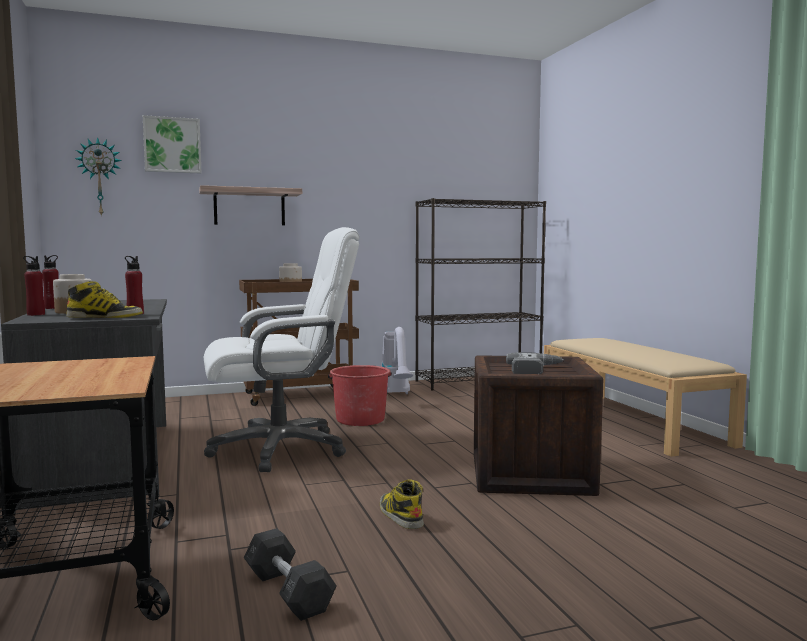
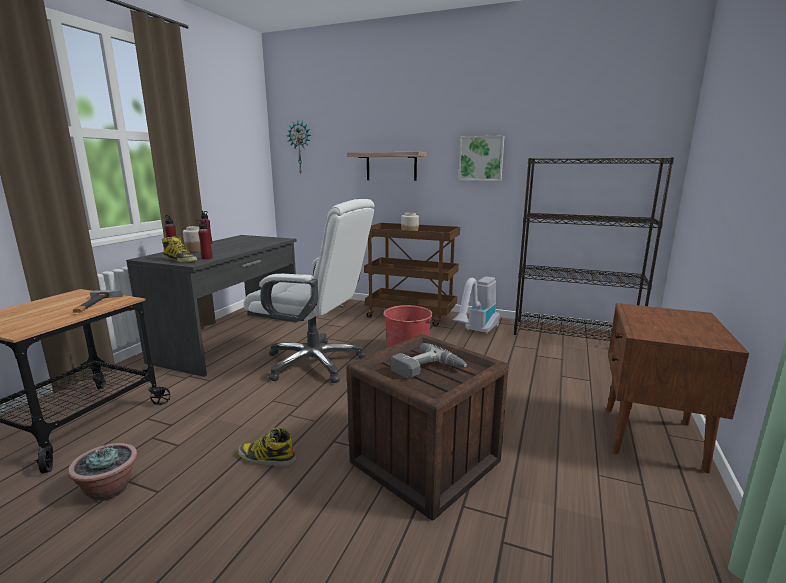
camera: 40 degrees right, 10 degrees up
picture [143,115,201,173] -> picture moved to [459,135,504,181]
grey dumbbell [244,528,336,621] -> potted plant [68,443,138,501]
boot [380,479,424,529] -> boot turned 90 degrees counterclockwise [238,427,296,466]
beige bench [544,338,747,457] -> brown nightstand [606,303,749,473]
none -> hammer [73,290,123,313]

